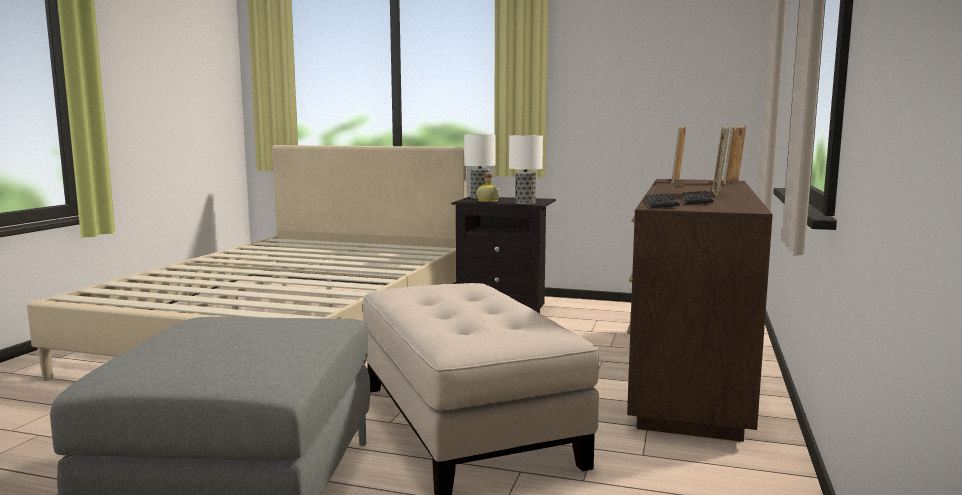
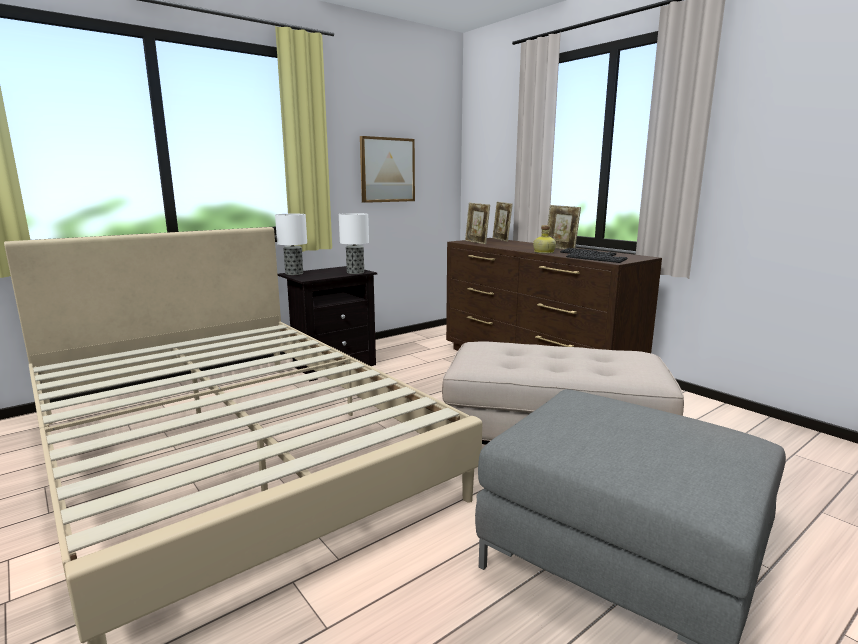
camera: 55 degrees left, 5 degrees up
bottle [477,173,500,202] -> bottle moved to [533,225,556,253]
none -> picture [360,136,415,203]

